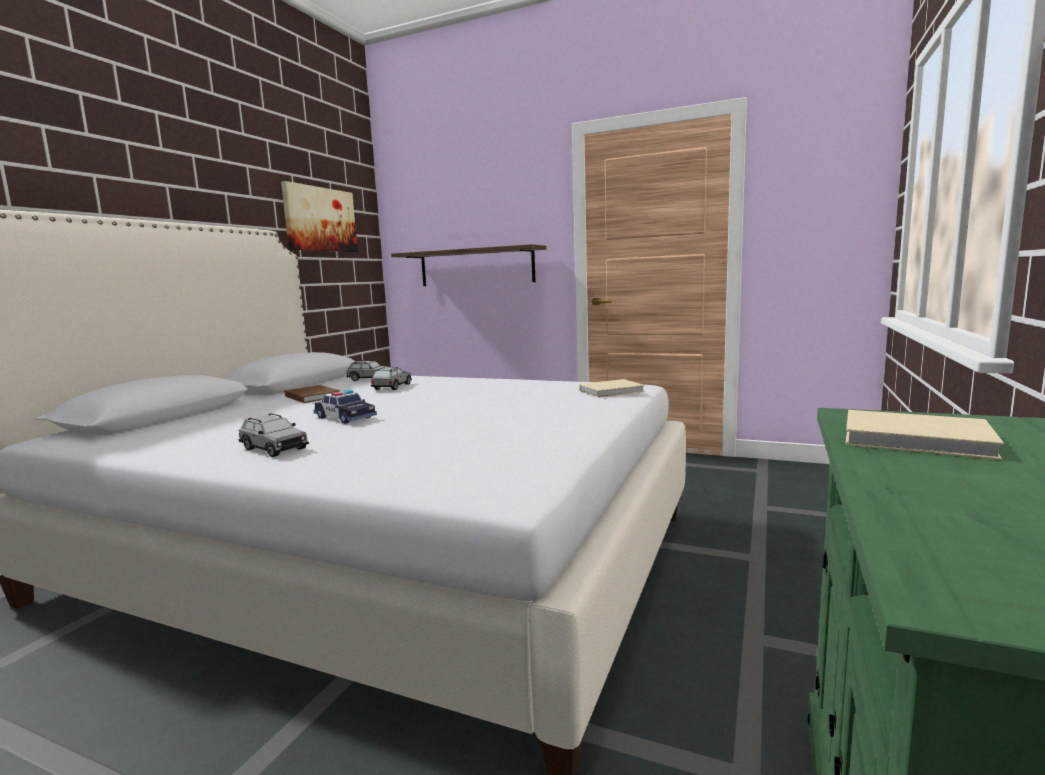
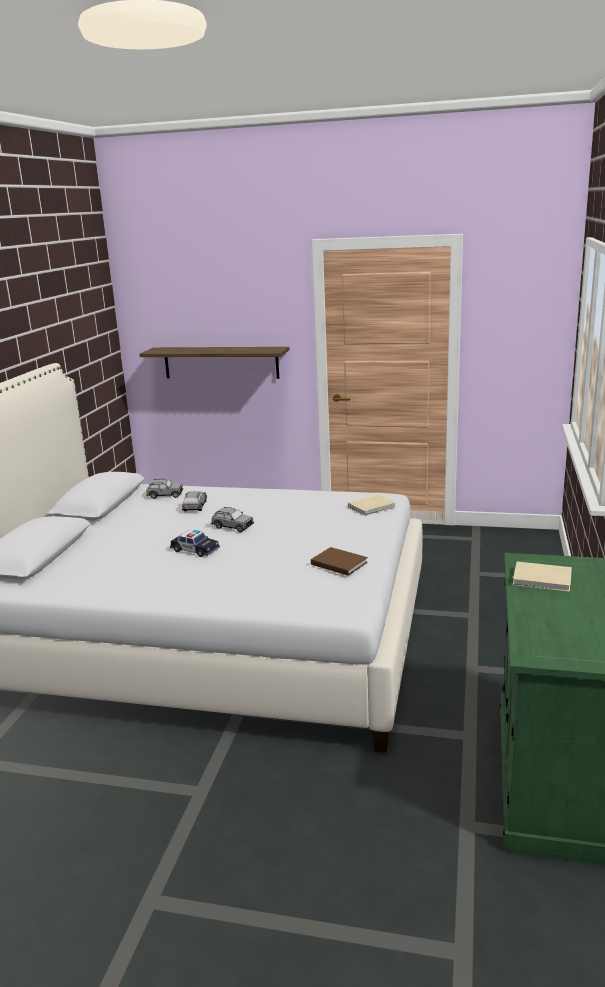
camera: 10 degrees left, 10 degrees up
grey toy car [238,413,309,457] -> grey toy car moved to [211,507,254,532]
picture [281,181,358,252] -> none
brown book [285,385,340,403] -> brown book moved to [311,547,368,576]

